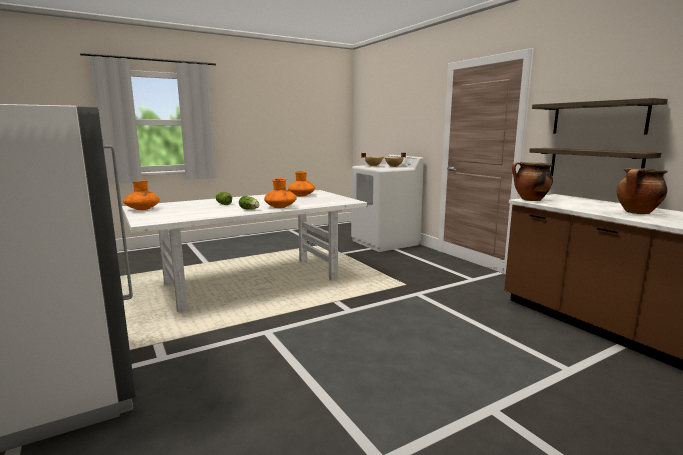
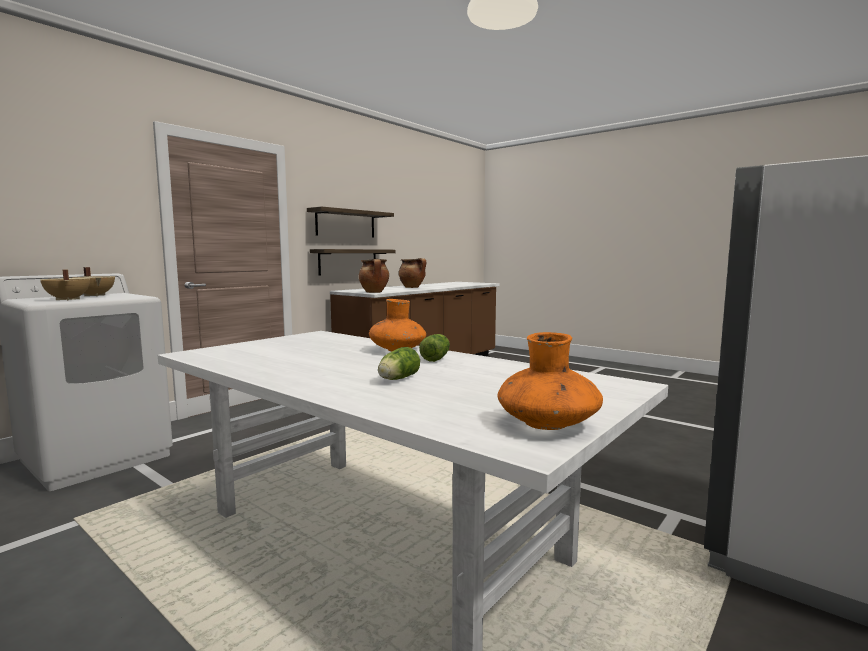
camera: 110 degrees left, 5 degrees down
orange vase [288,171,315,196] -> none

